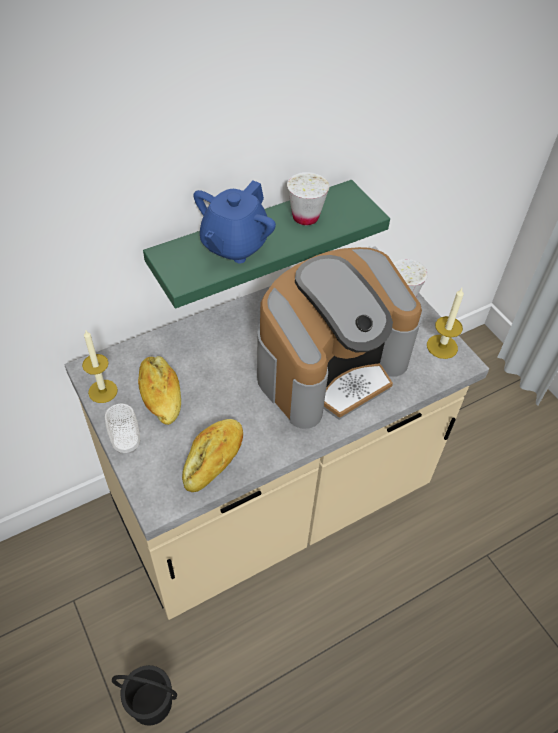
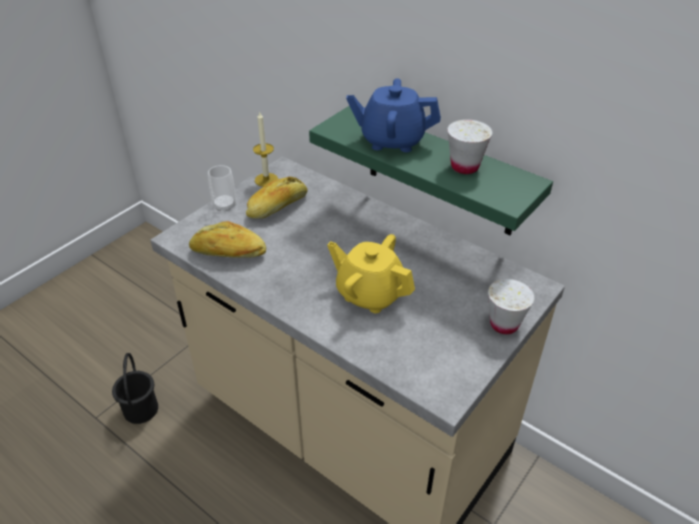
camera: 70 degrees right, 10 degrees down
coffee machine [257,247,422,429] -> yellow teapot [327,234,415,313]
candle [427,288,464,359] -> none

